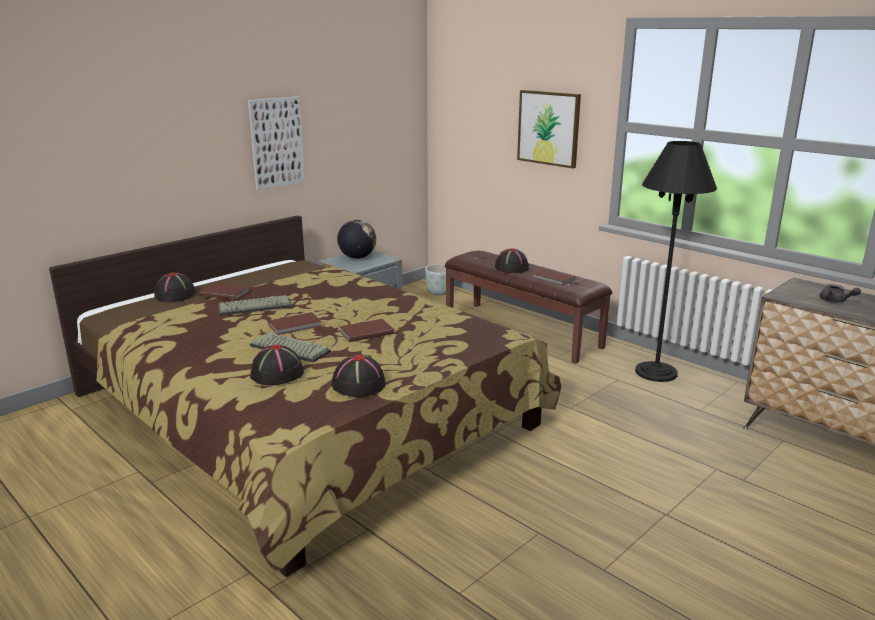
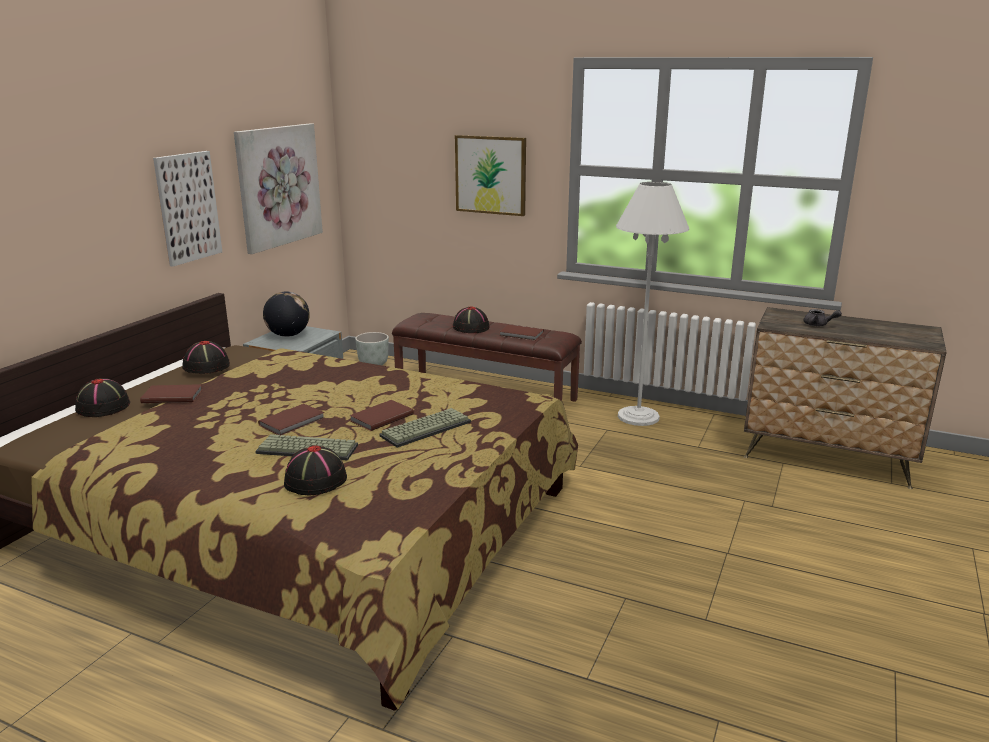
camera: 20 degrees left, 0 degrees up
keyboard [218,295,292,316] -> keyboard moved to [379,408,471,448]
black hat [332,355,386,397] -> black hat moved to [182,341,230,374]
black floor lamp [635,141,717,382] -> white floor lamp [616,182,689,426]
none -> picture [234,123,323,254]

